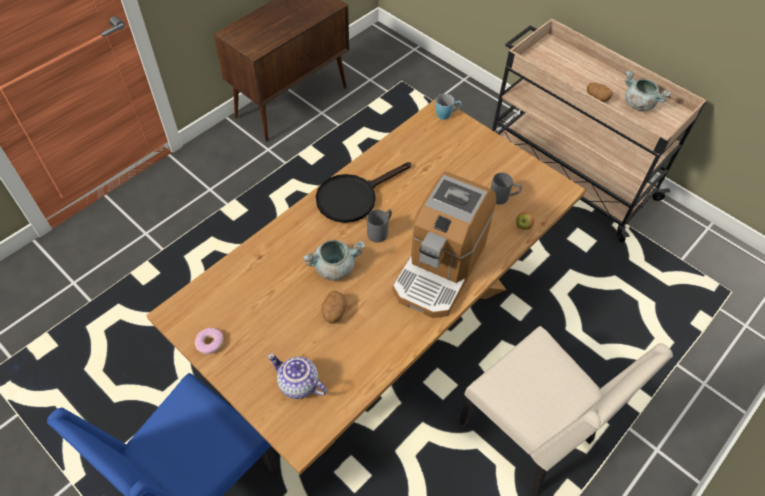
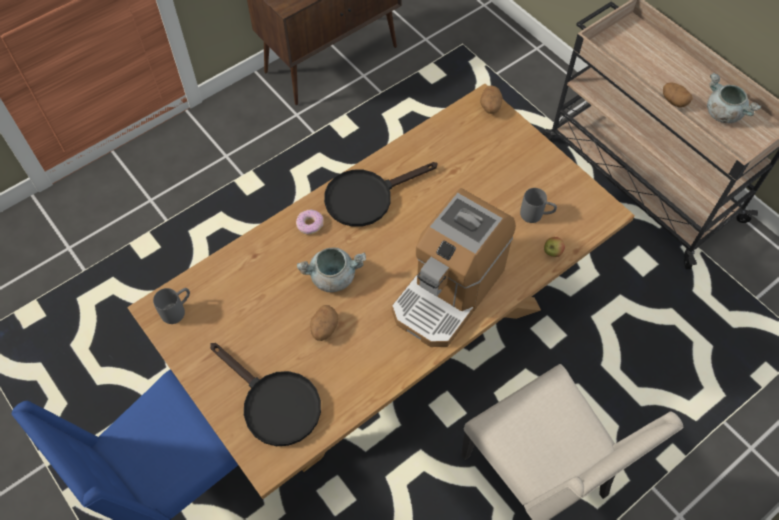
camera: 10 degrees right, 5 degrees up
donut [195,327,223,354] -> donut moved to [296,209,324,234]
teapot [268,354,327,399] -> black frying pan [210,343,321,446]
grey mug [367,209,392,243] -> grey mug moved to [153,288,190,324]
blue mug [436,94,462,120] -> potato [480,85,503,114]

